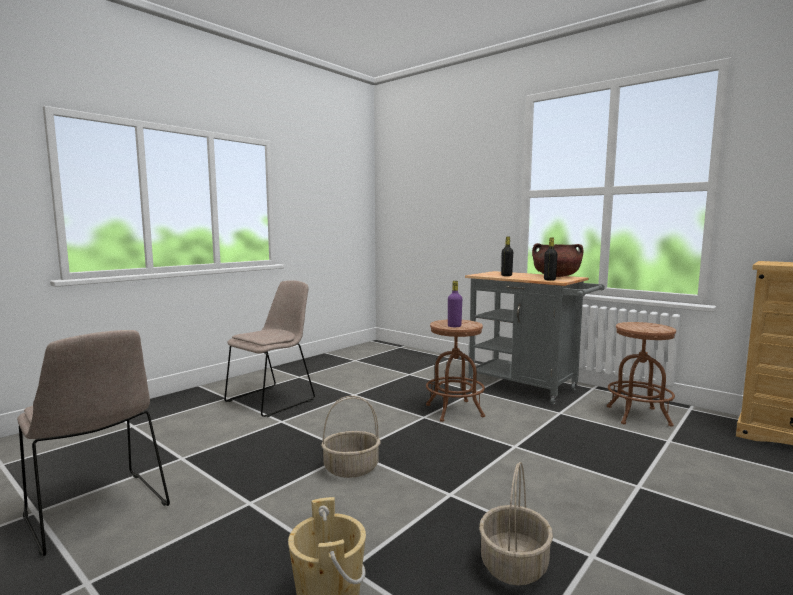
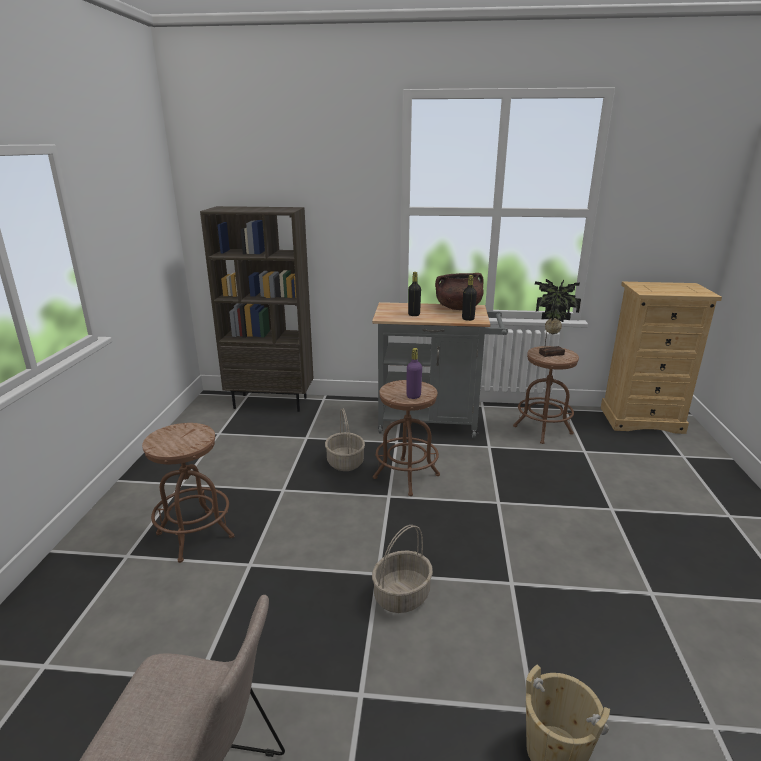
camera: 35 degrees left, 15 degrees up
beige chair [224,280,315,417] -> brown stool [142,423,235,563]
basket [479,462,553,586] -> basket moved to [325,408,365,471]
none -> brown bookcase [200,206,313,412]
none -> potted plant [535,279,581,357]

